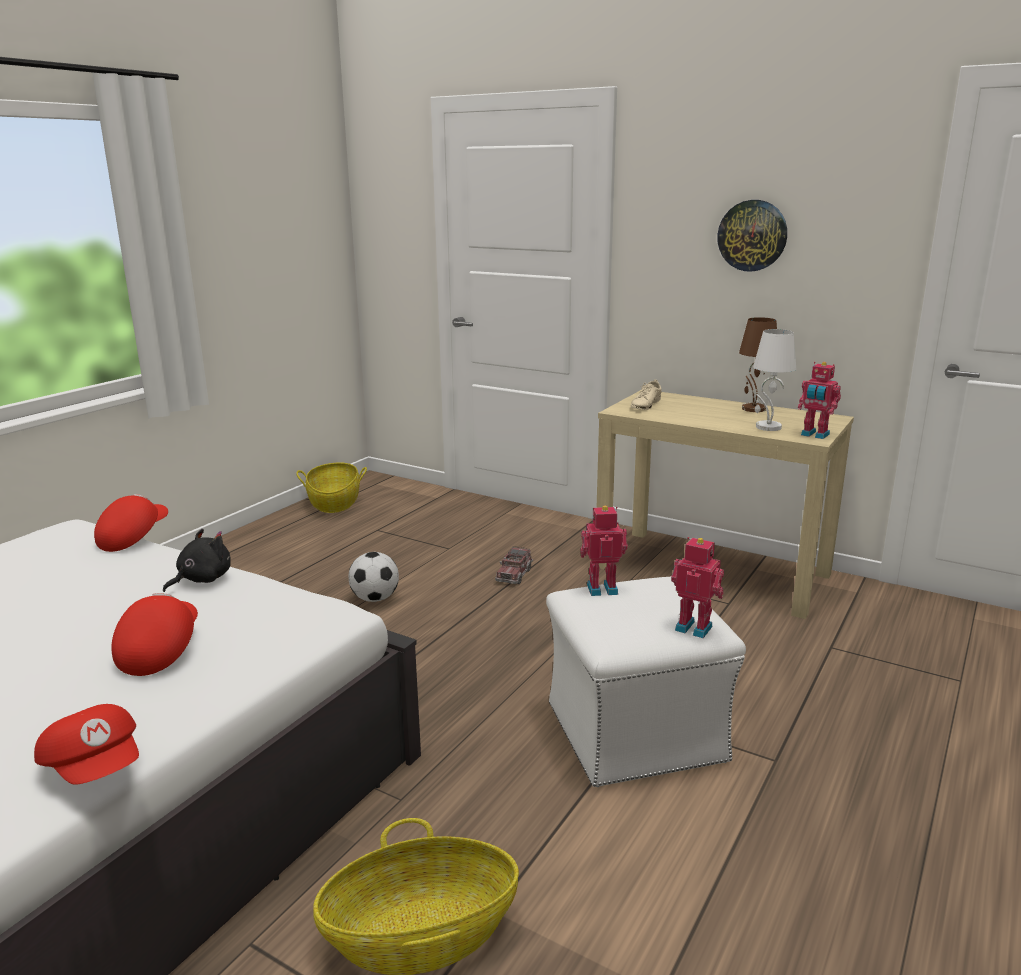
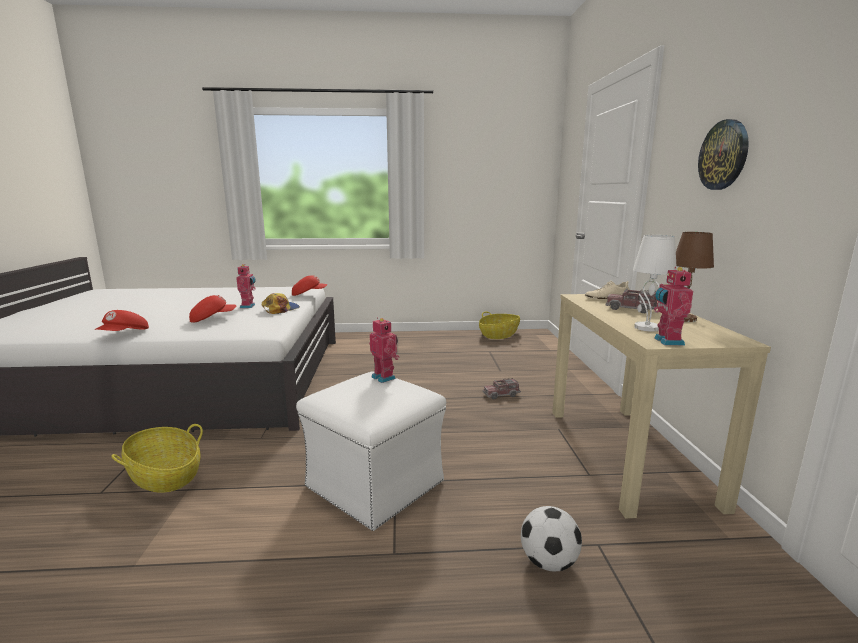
camera: 55 degrees right, 5 degrees down
black plush toy [163,529,231,592] -> cap [262,293,300,314]
football [349,552,399,602] -> football moved to [521,506,582,571]
toy robot [671,537,724,638] -> toy robot moved to [236,264,256,308]
none -> toy truck [606,288,657,314]

